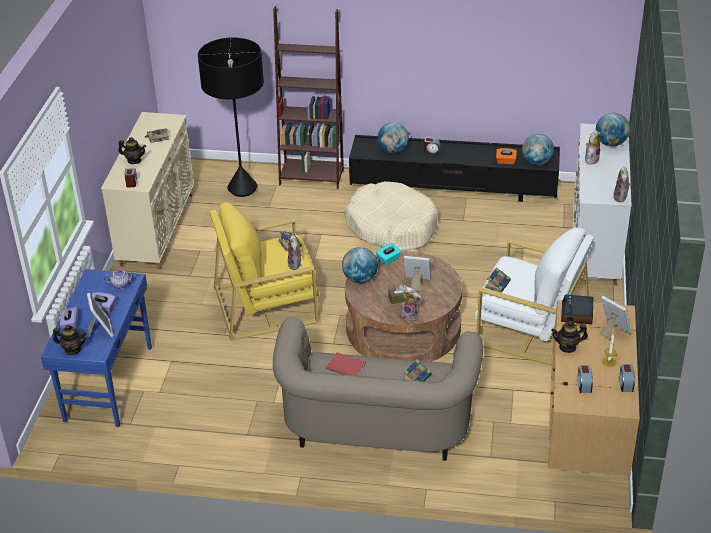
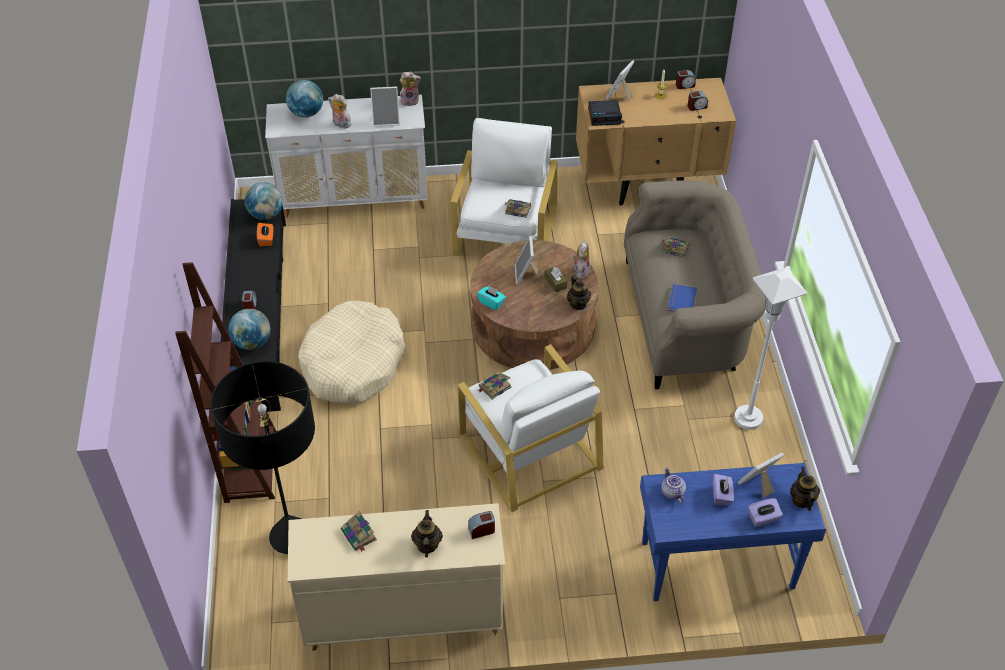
camera: 105 degrees left, 10 degrees up
yellow armchair [209,202,320,341] -> white armchair [458,344,604,512]
plush toy [288,235,303,270] -> none
red book [326,352,366,376] -> blue book [668,284,697,311]
globe [342,247,378,283] -> none
teapot [551,321,588,353] -> teapot moved to [567,276,591,310]
none -> picture frame [370,86,400,127]
none -> white floor lamp [734,267,808,430]

